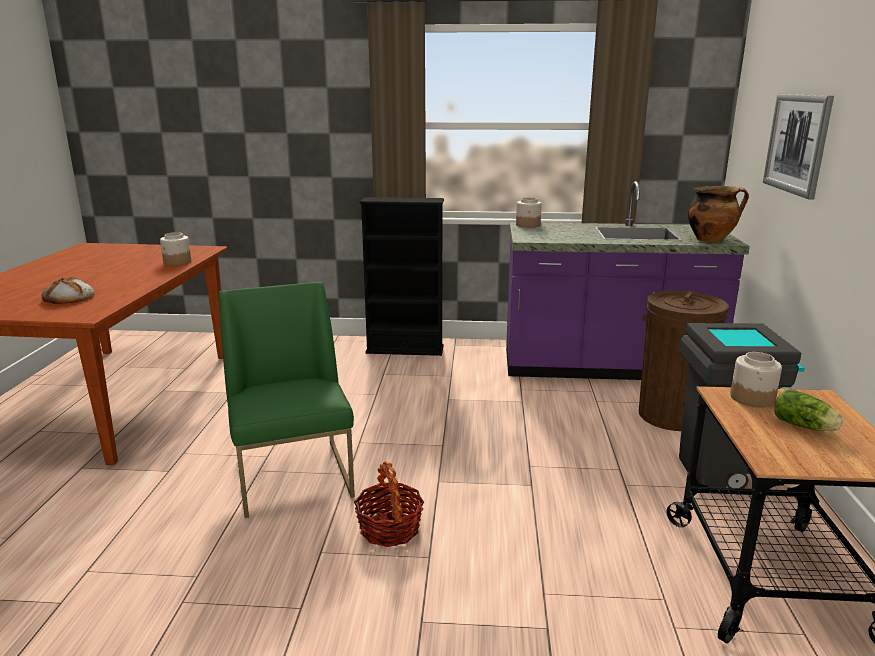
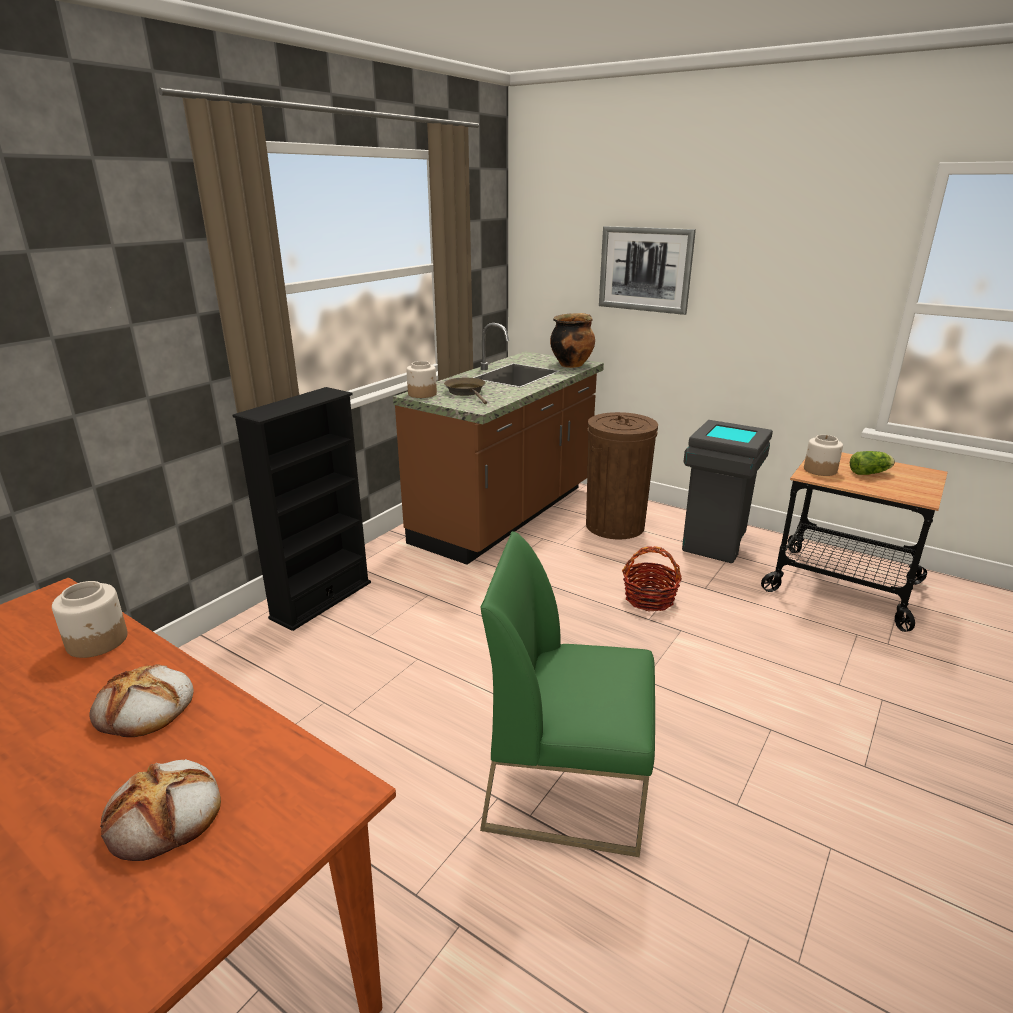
camera: 60 degrees left, 5 degrees up
basket [354,461,424,547] -> basket moved to [622,546,682,612]
purple counter [506,181,750,380] -> brown counter [393,323,604,565]
none -> bread [90,664,194,737]
none -> brown frying pan [444,378,487,404]

